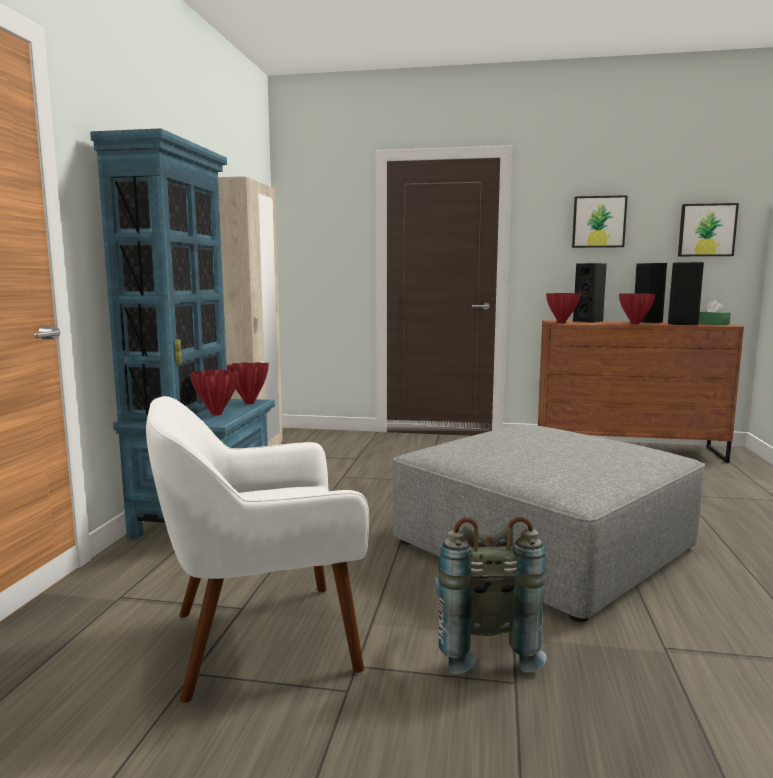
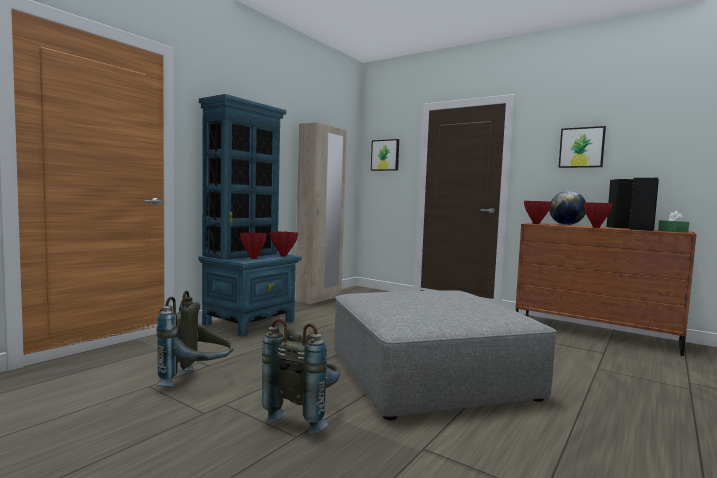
camera: 25 degrees right, 5 degrees down
white armchair [146,396,369,704] -> grey backpack [156,291,233,387]
black speaker [573,263,607,323] -> globe [549,191,586,225]
picture [678,203,739,256] -> picture moved to [371,139,399,171]

